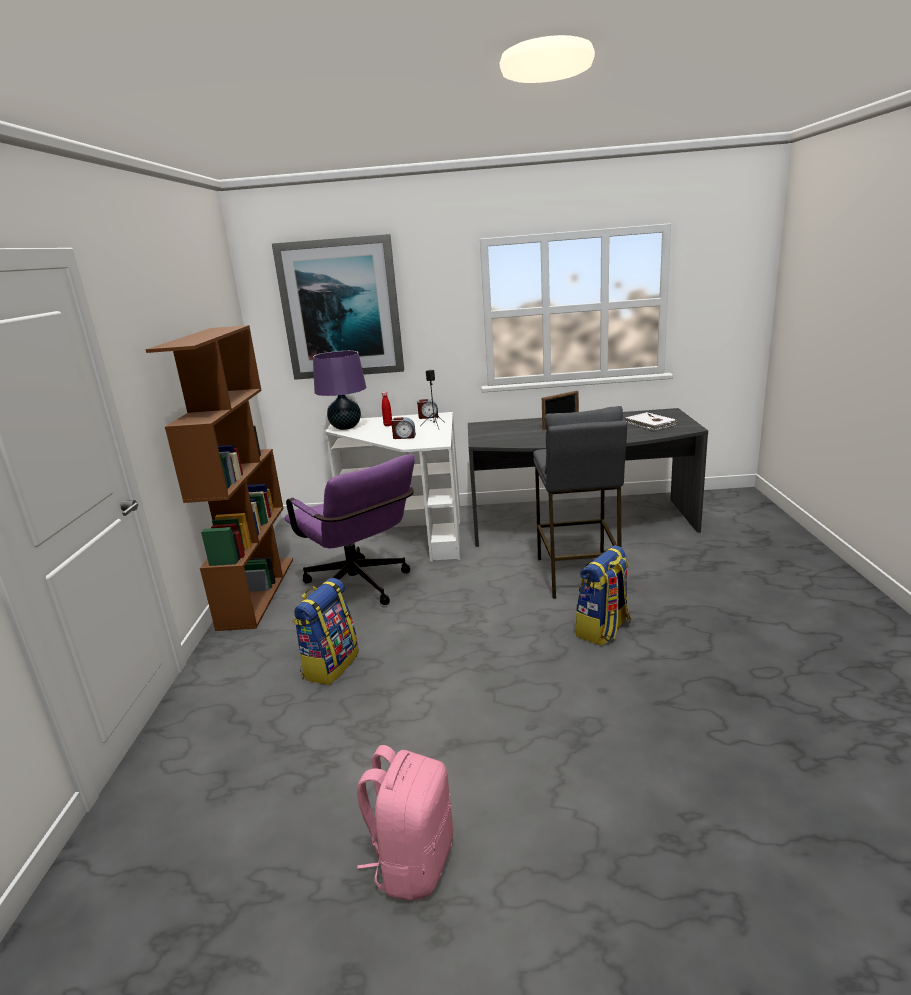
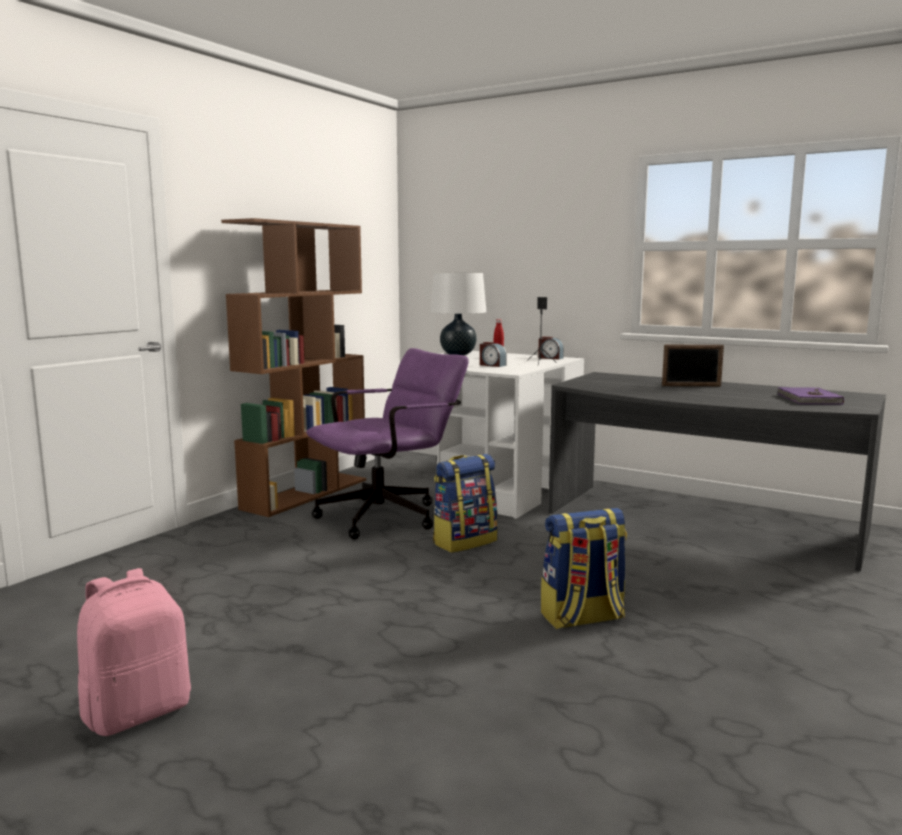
camera: 30 degrees right, 10 degrees down
picture [272,234,404,380] -> none
purple office chair [284,454,415,605] -> purple office chair turned 120 degrees counterclockwise [306,348,469,539]
backpack [293,578,359,685] -> backpack moved to [433,454,498,553]
purple table lamp [313,351,366,430] -> white table lamp [430,273,486,355]
grey stool [533,406,627,599] -> none
white book [625,412,677,430] -> purple book [778,387,844,405]

